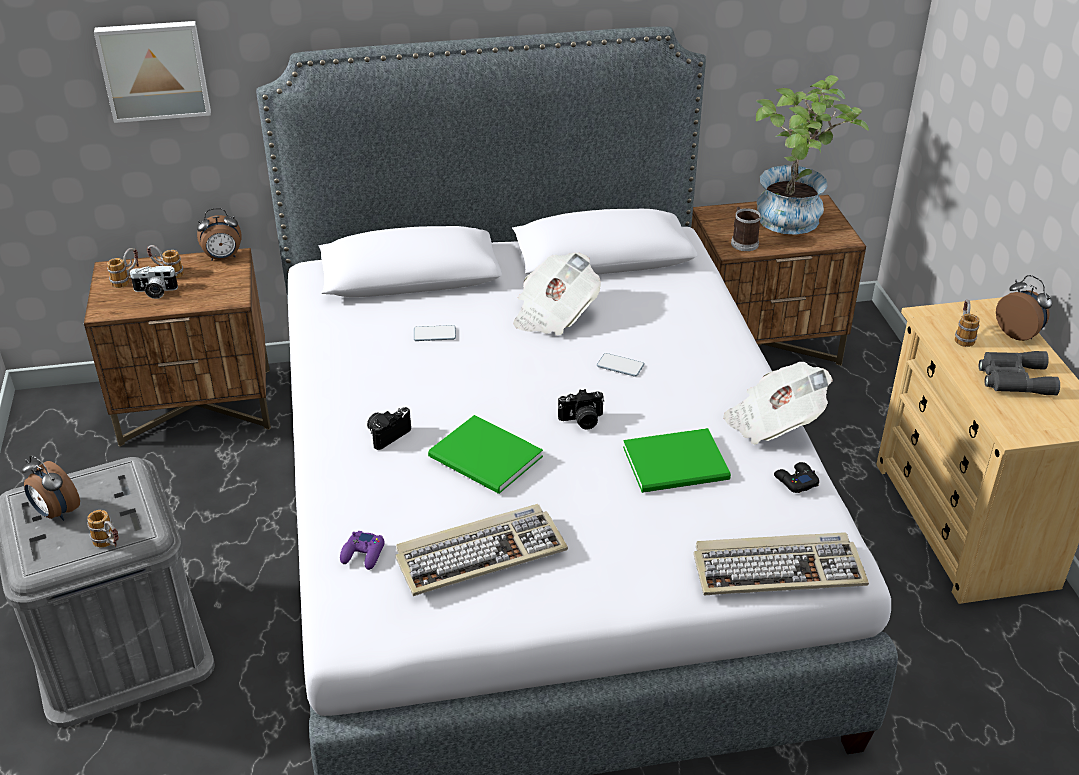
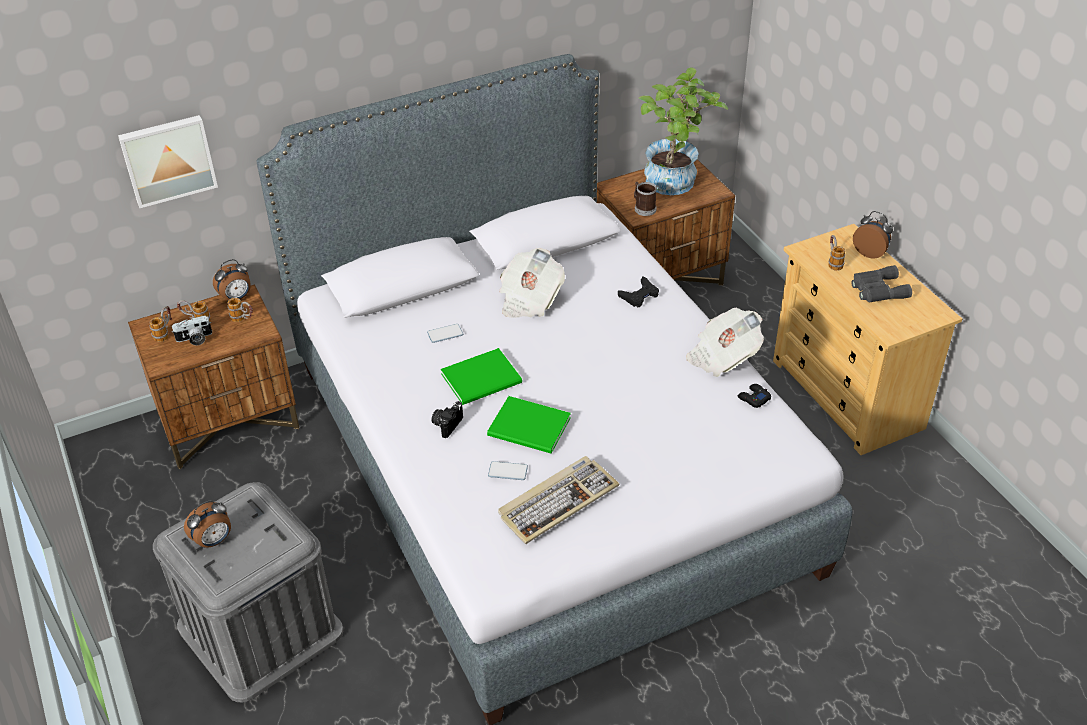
camera: 15 degrees left, 5 degrees up
alarm clock [21,455,80,521] -> alarm clock turned 60 degrees counterclockwise [184,501,231,548]
mug [87,510,119,548] -> mug moved to [228,298,253,322]
purple game controller [340,531,385,570] -> none
camera [558,389,604,430] -> none
phone [597,353,644,377] -> phone moved to [488,461,528,480]
green book [623,428,731,493] -> green book moved to [441,348,522,405]
keyboard [693,533,869,596] -> none
none -> black game controller [618,277,659,308]

